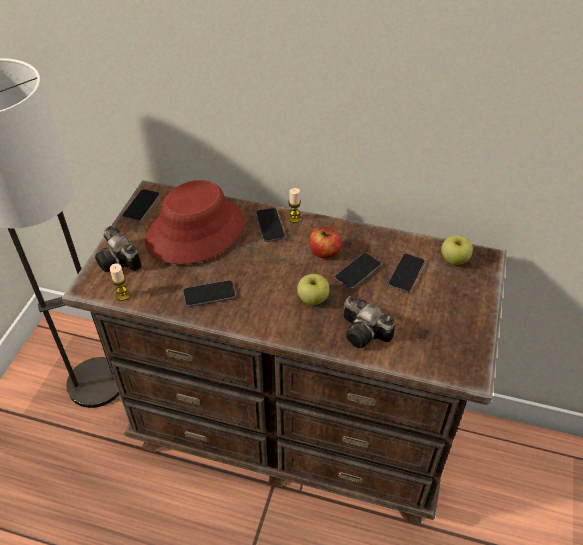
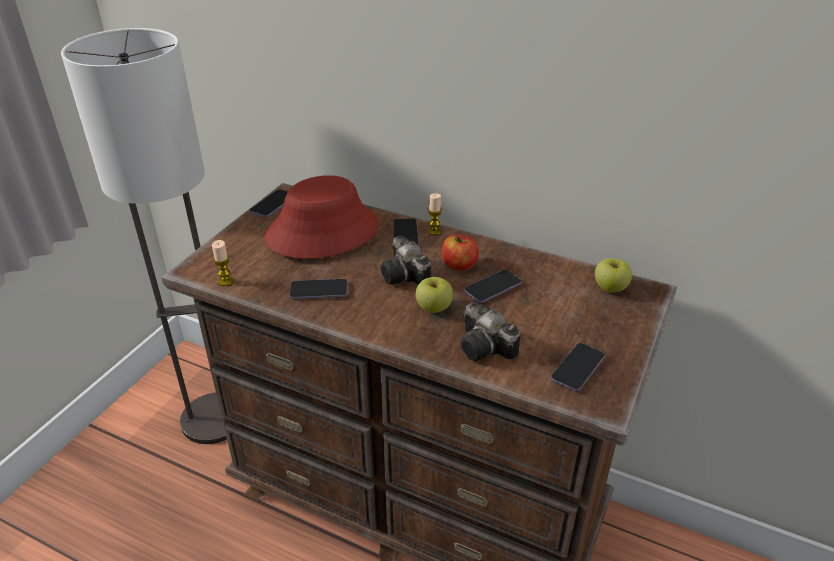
camera: 10 degrees right, 10 degrees down
camera [95,226,142,272] -> camera moved to [381,236,431,285]
phone [388,254,425,293] -> phone moved to [551,343,605,392]

